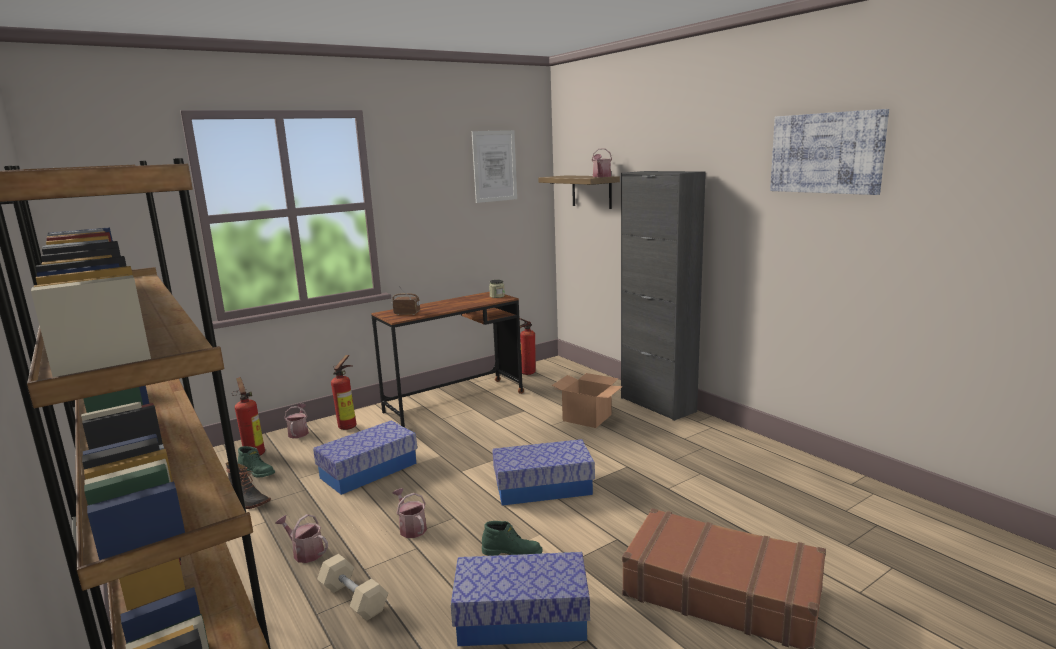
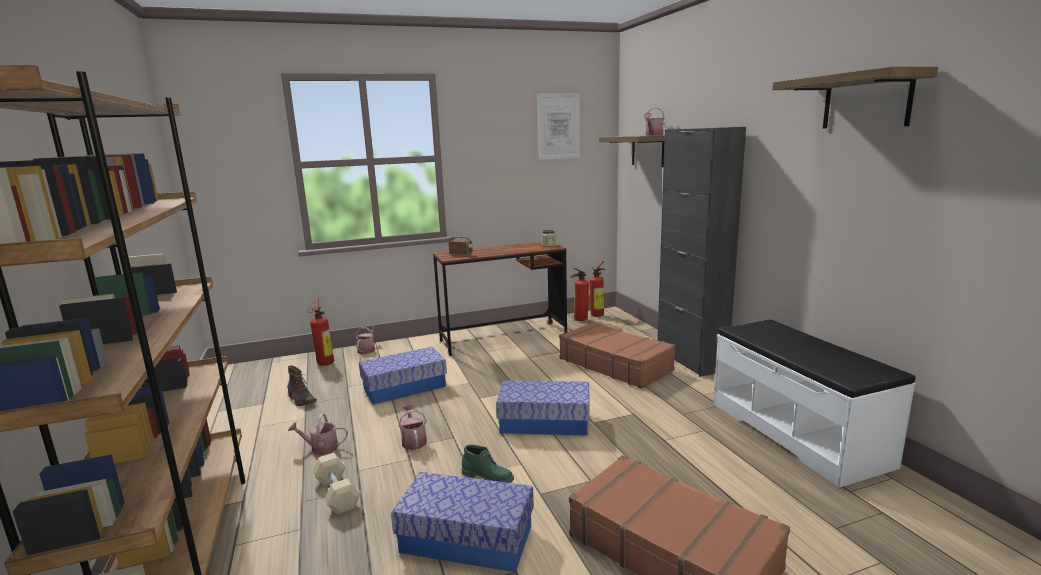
camera: 15 degrees right, 0 degrees up
green boot [238,446,275,478] -> none
watering can [275,514,328,563] -> watering can turned 45 degrees counterclockwise [288,413,348,455]
fire extinguisher [331,355,357,430] -> fire extinguisher moved to [590,261,605,317]
cardboard box [551,373,623,428] -> brown suitcase [559,322,676,388]
picture [770,109,889,195] -> shelf [772,66,938,128]
none -> white bench [713,319,916,488]

